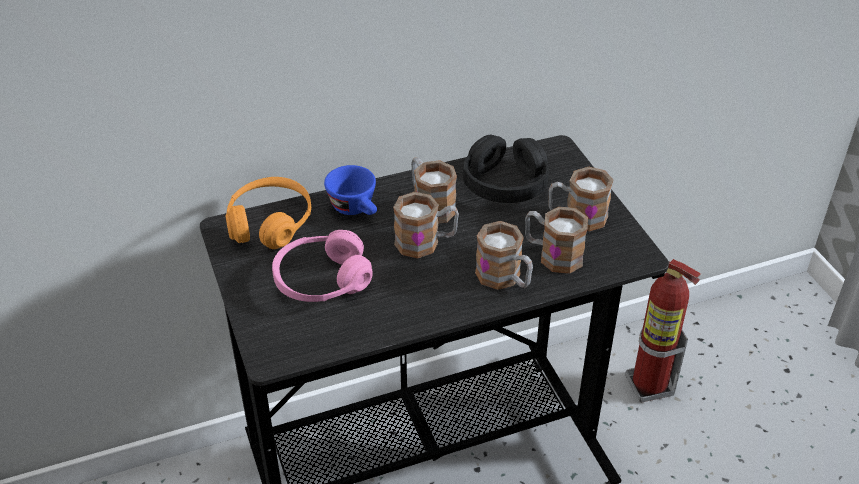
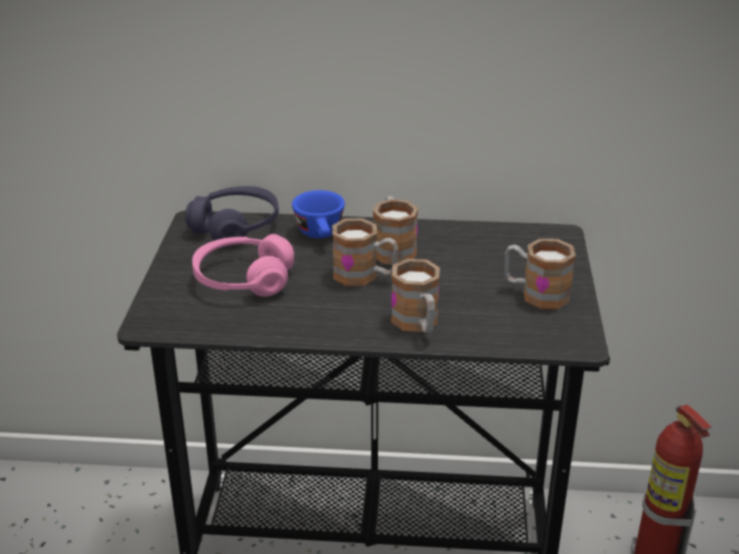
camera: 25 degrees right, 10 degrees down
orange headphones [225,177,311,249] -> purple headphones [185,186,279,246]
black headphones [463,135,549,203] -> none
mug [525,207,588,274] -> none

